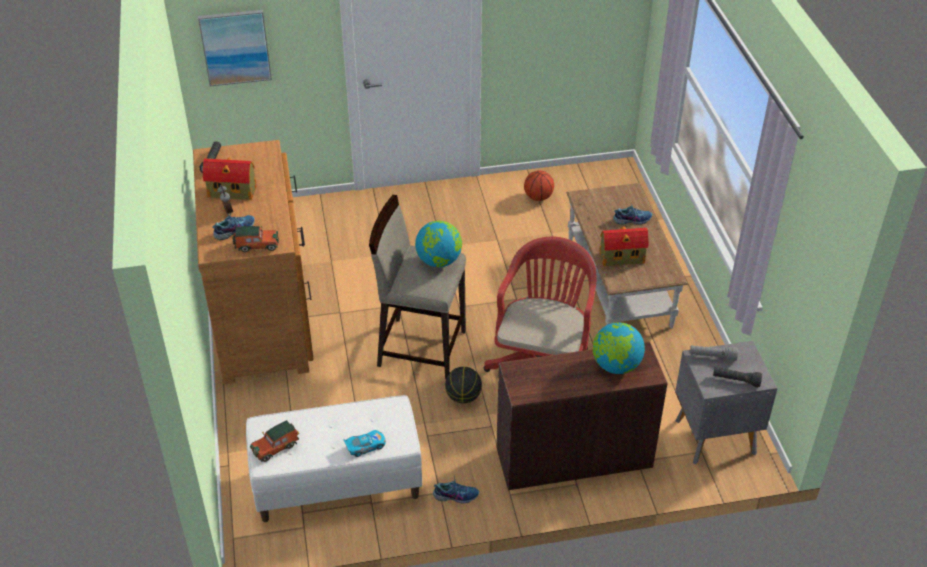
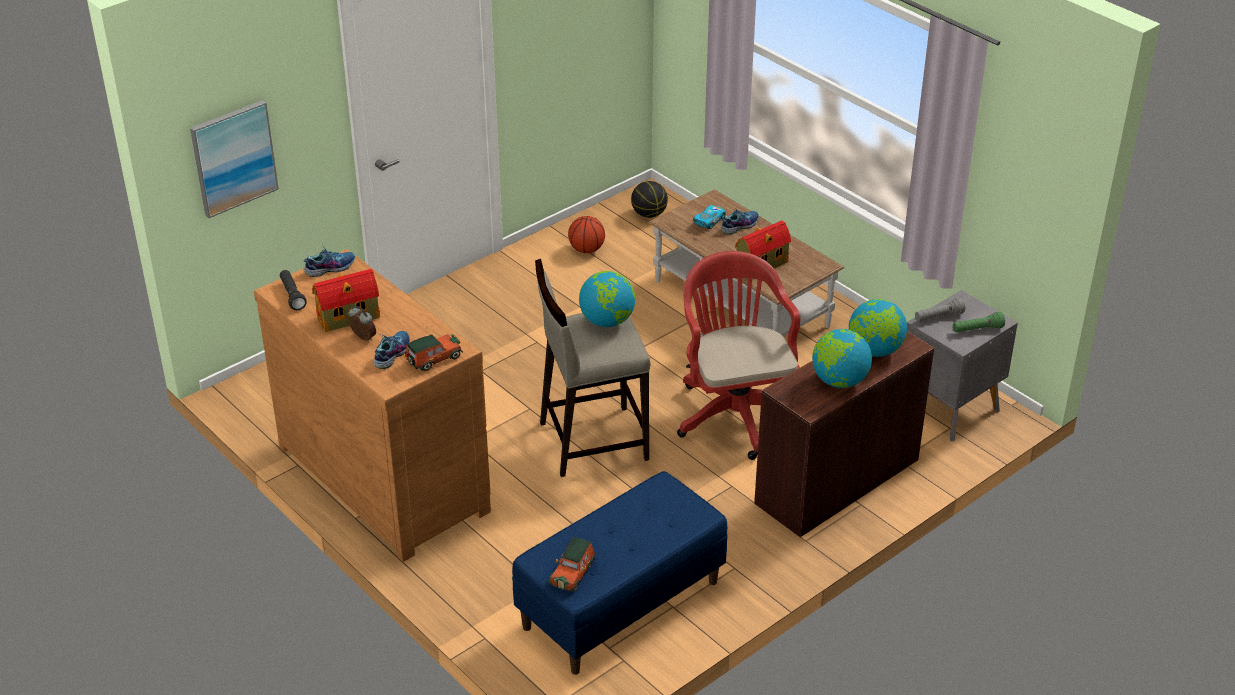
camera: 30 degrees left, 5 degrees down
white bench [246,395,422,522] -> blue bench [512,471,728,675]
toy car [344,430,386,457] -> toy car moved to [693,205,726,229]
shoe [433,477,479,504] -> shoe moved to [304,244,355,277]
basketball [445,367,482,403] -> basketball moved to [631,181,668,218]
black flashlight [713,367,762,387] -> green flashlight [953,312,1005,332]
none -> globe [812,329,872,388]

